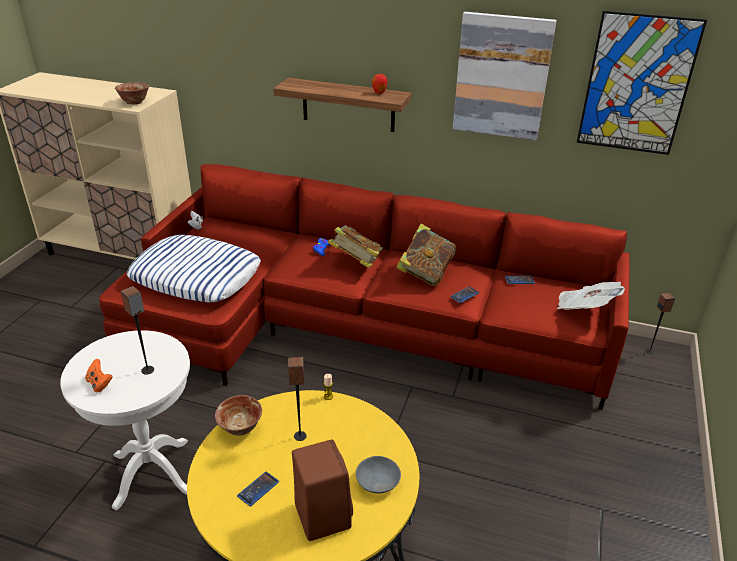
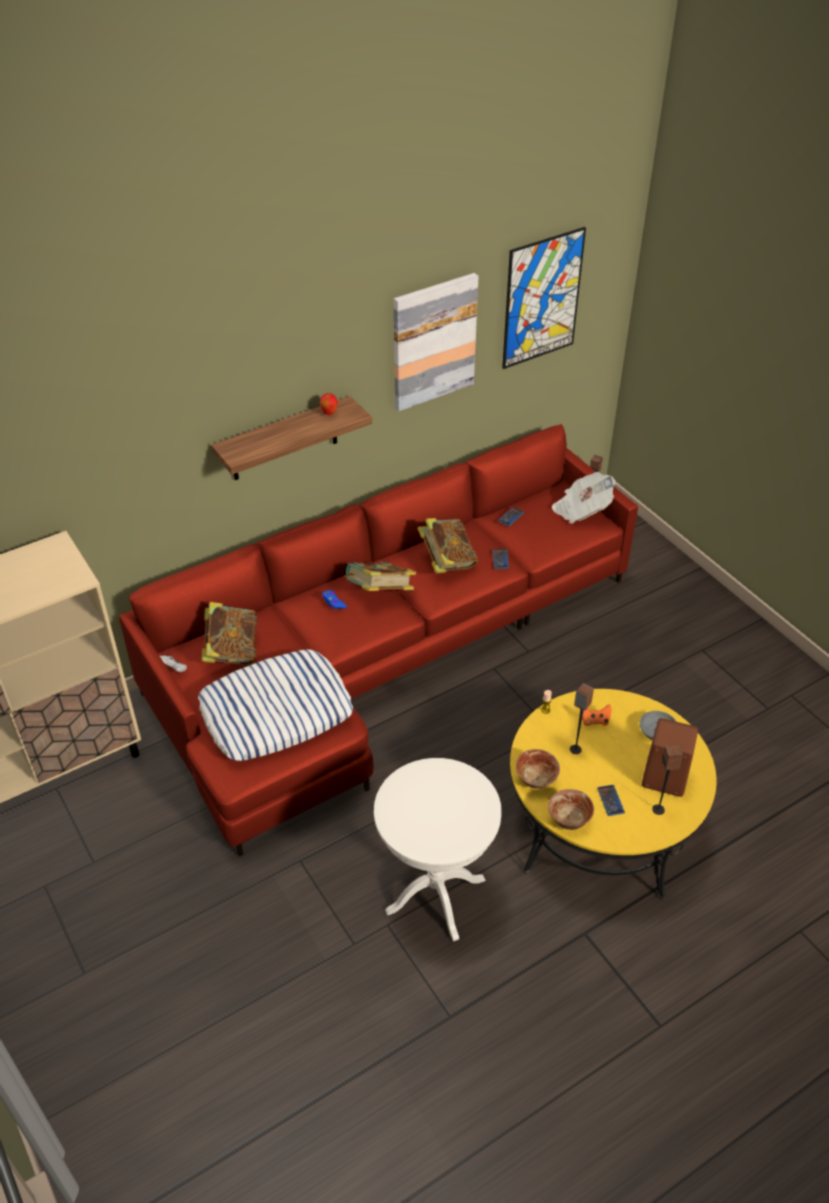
camera: 50 degrees left, 10 degrees up
orange game controller [85,359,113,392] -> orange game controller moved to [582,704,611,726]
bowl [115,82,149,105] -> bowl moved to [548,789,594,830]
speaker [121,286,154,374] -> speaker moved to [652,745,683,815]
none -> book [201,602,257,665]

